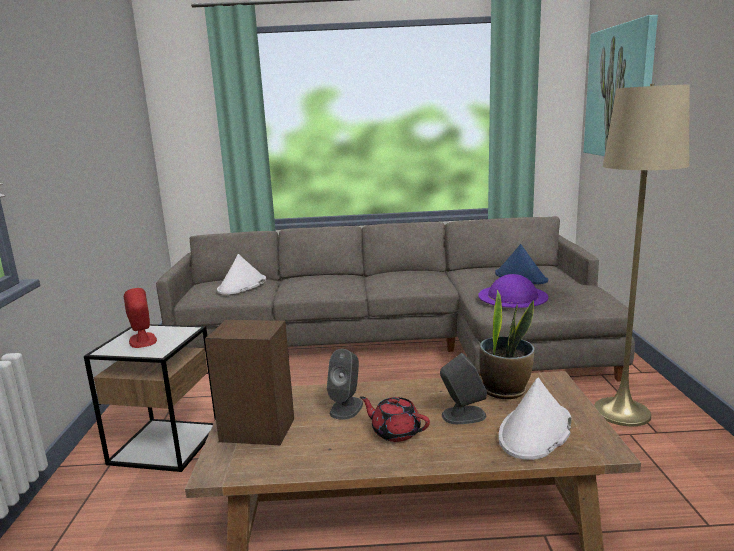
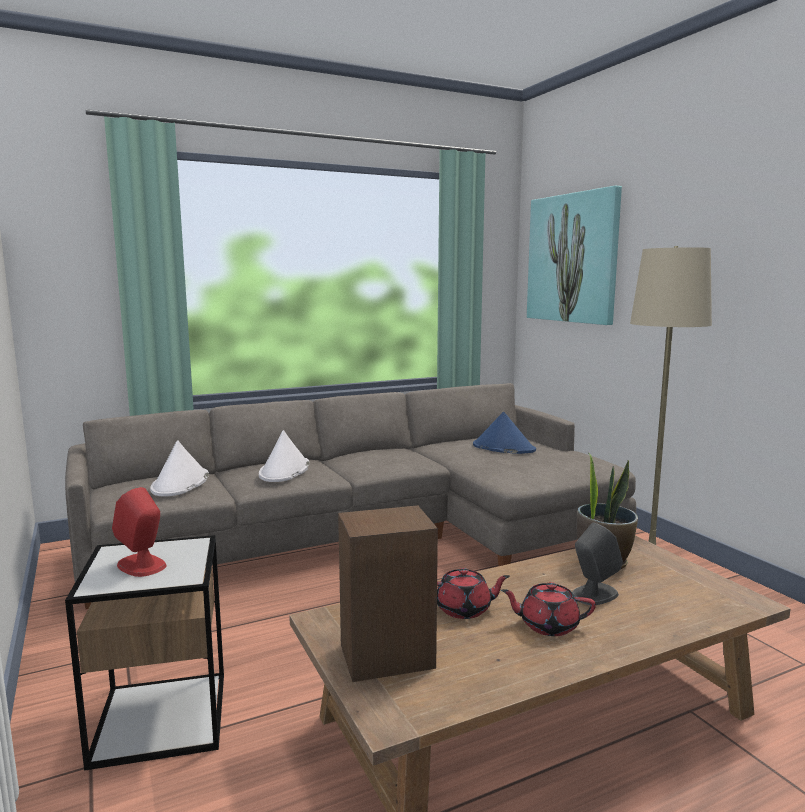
camera: 25 degrees left, 5 degrees down
grey speaker [327,349,363,420] -> red teapot [437,568,510,619]
purple hat [478,274,548,308] -> none
white hat [499,378,571,460] -> white hat moved to [259,430,309,482]

